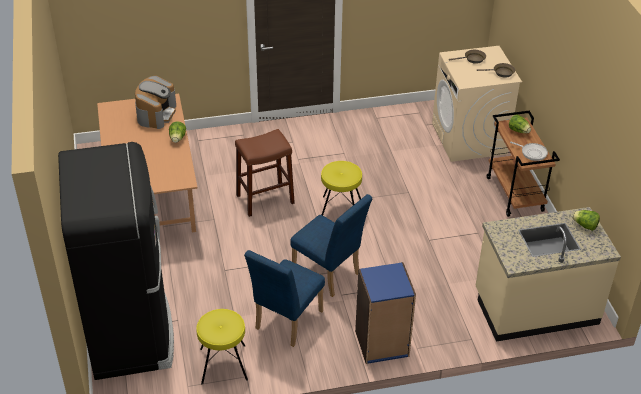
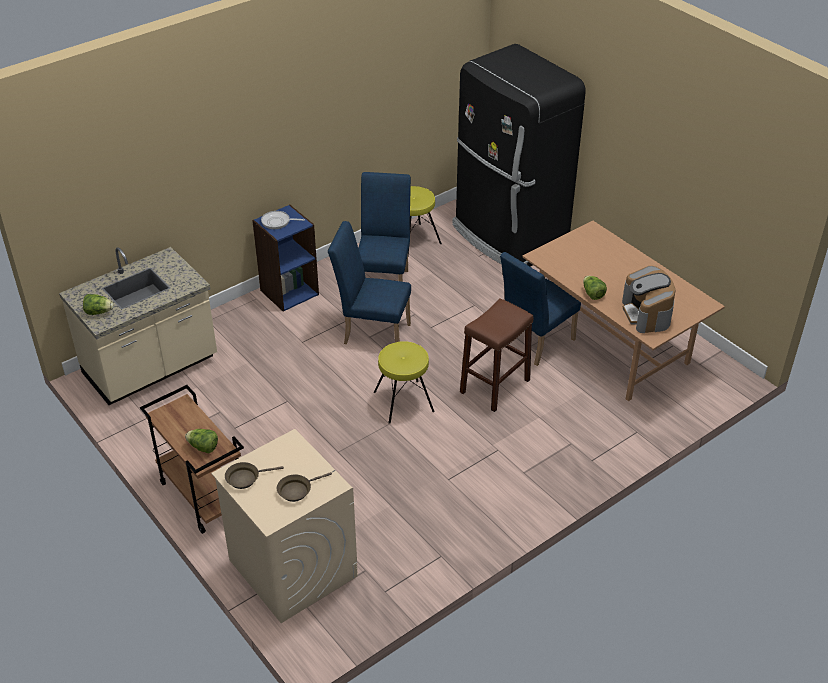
camera: 155 degrees right, 0 degrees up
frying pan [510,141,548,161] -> frying pan moved to [261,211,305,229]
none -> blue chair [500,252,581,366]

